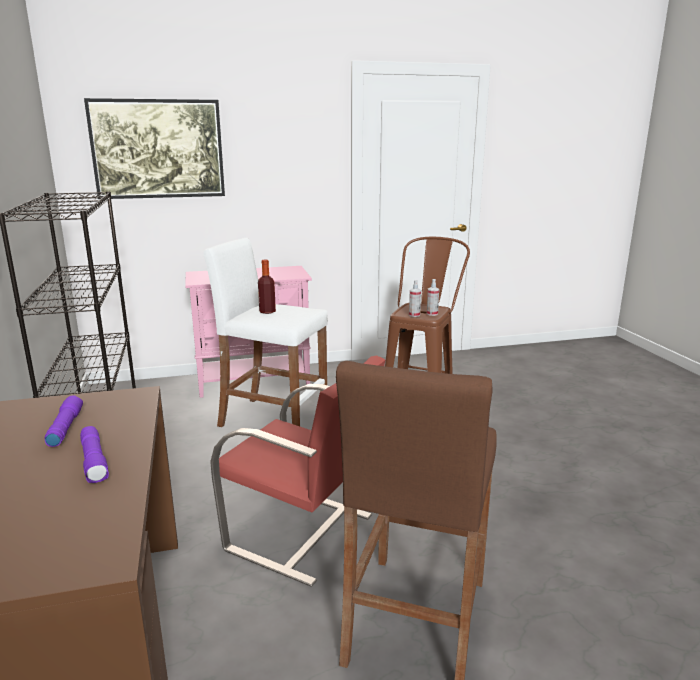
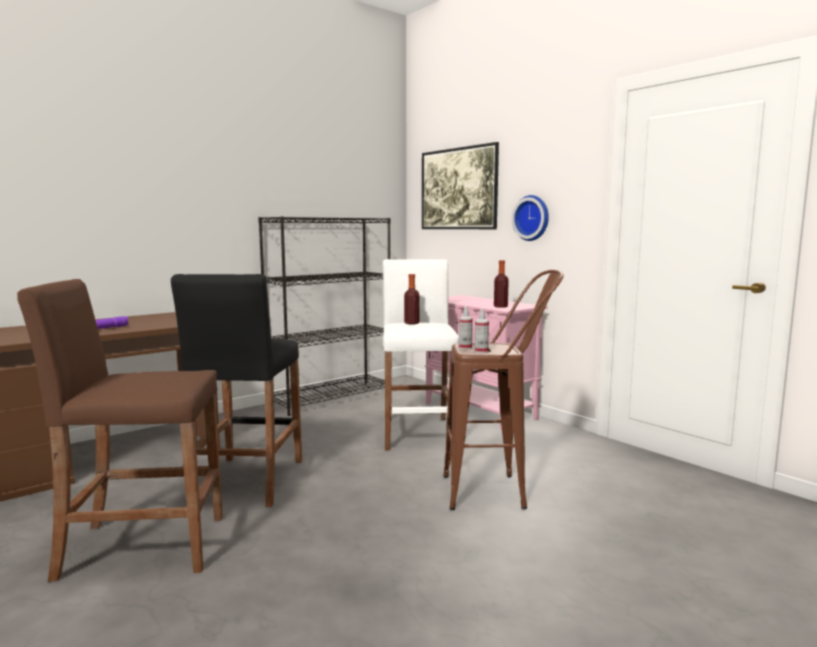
camera: 65 degrees right, 10 degrees down
purple flashlight [45,395,83,447] -> none
red chair [210,355,385,587] -> black stool [171,274,302,507]
none -> bottle [494,260,509,308]
none -> wall clock [512,195,549,241]

